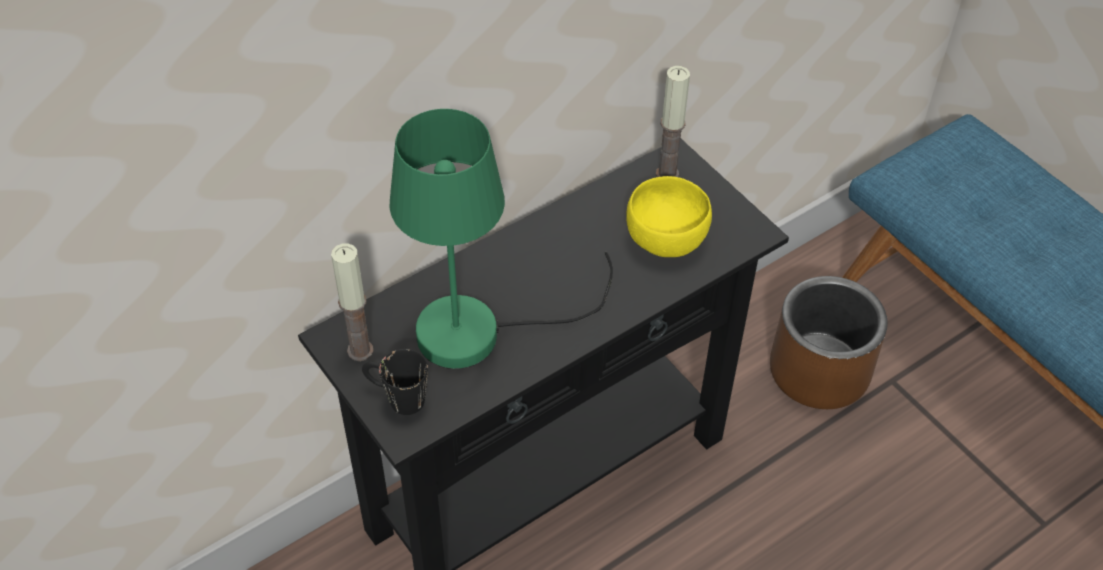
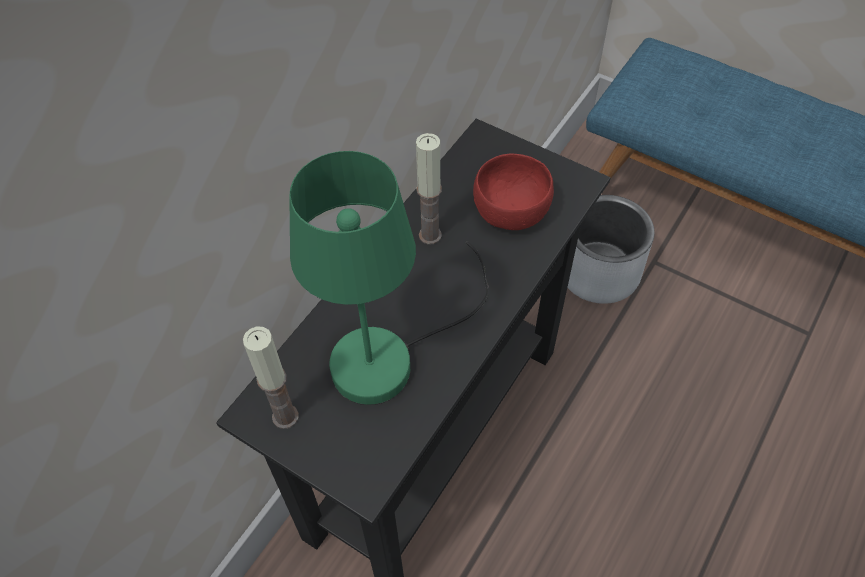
camera: 20 degrees left, 5 degrees up
black mug [362,349,428,415] -> none
yellow bowl [626,176,712,257] -> red bowl [473,154,554,230]
candle [656,66,690,177] -> candle moved to [416,133,442,245]
brown planter [770,276,888,409] -> grey planter [567,195,655,304]

